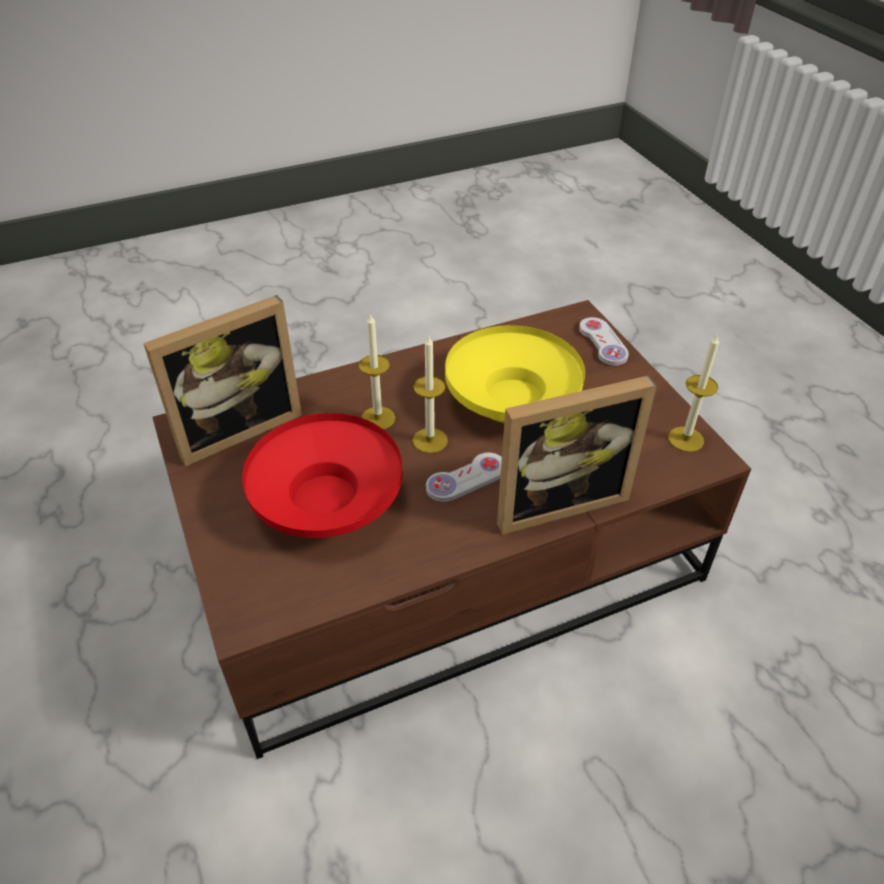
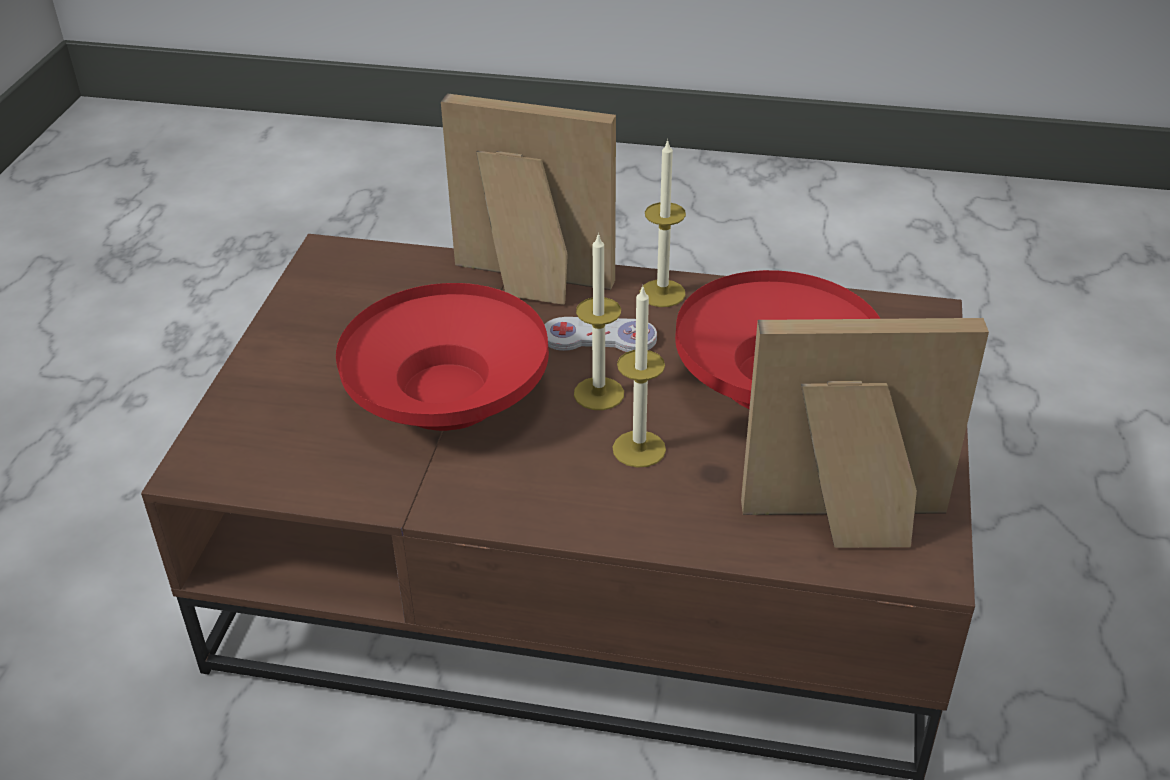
camera: 145 degrees left, 5 degrees down
yellow bowl [445,325,585,423] -> red bowl [336,283,549,431]
white game controller [579,317,629,366] -> none
candle [668,335,719,452] -> candle moved to [640,140,686,307]

